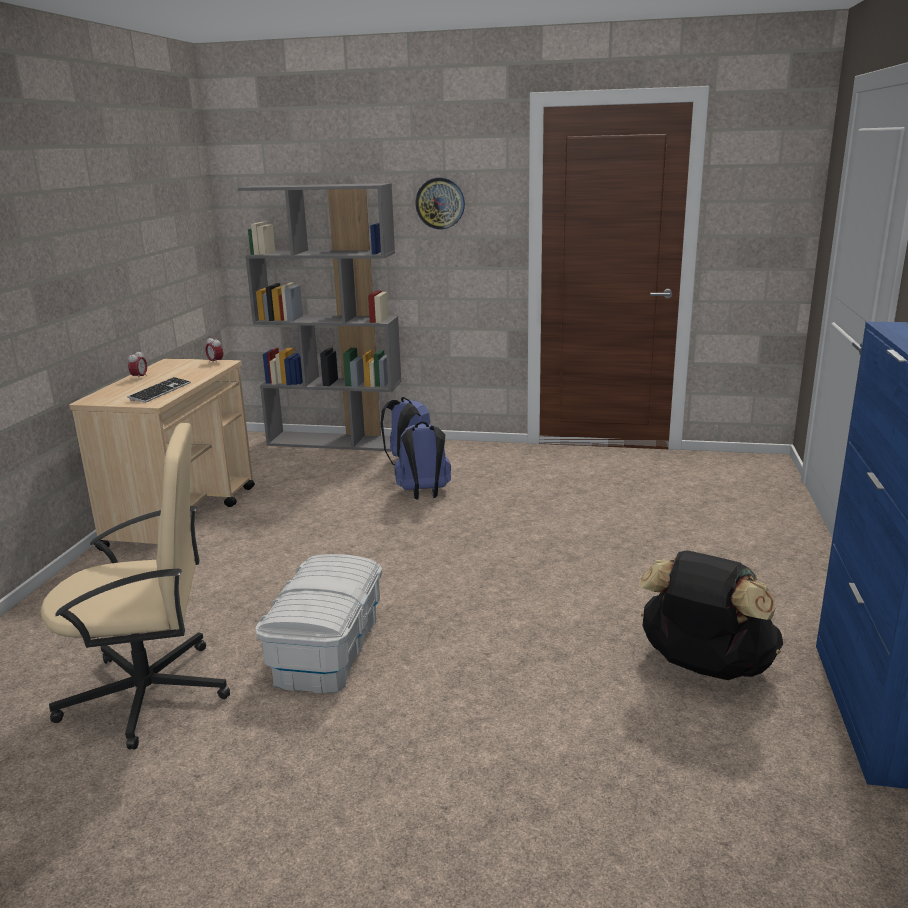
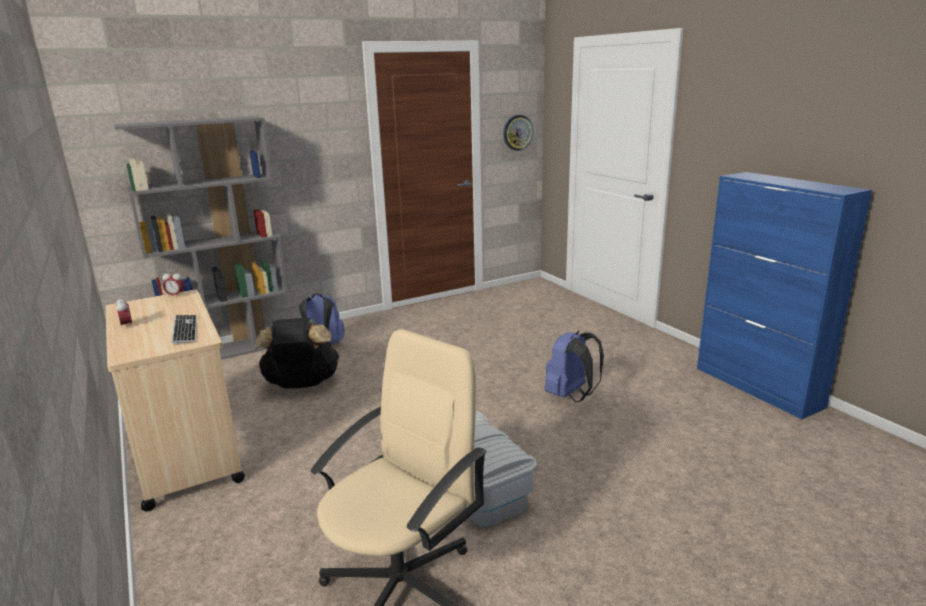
camera: 40 degrees left, 0 degrees up
blue backpack [395,421,451,499] -> blue backpack moved to [544,331,604,403]
wall clock [415,178,465,229] -> wall clock moved to [503,115,533,151]
black backpack [638,550,783,680] -> black backpack moved to [255,318,339,389]

